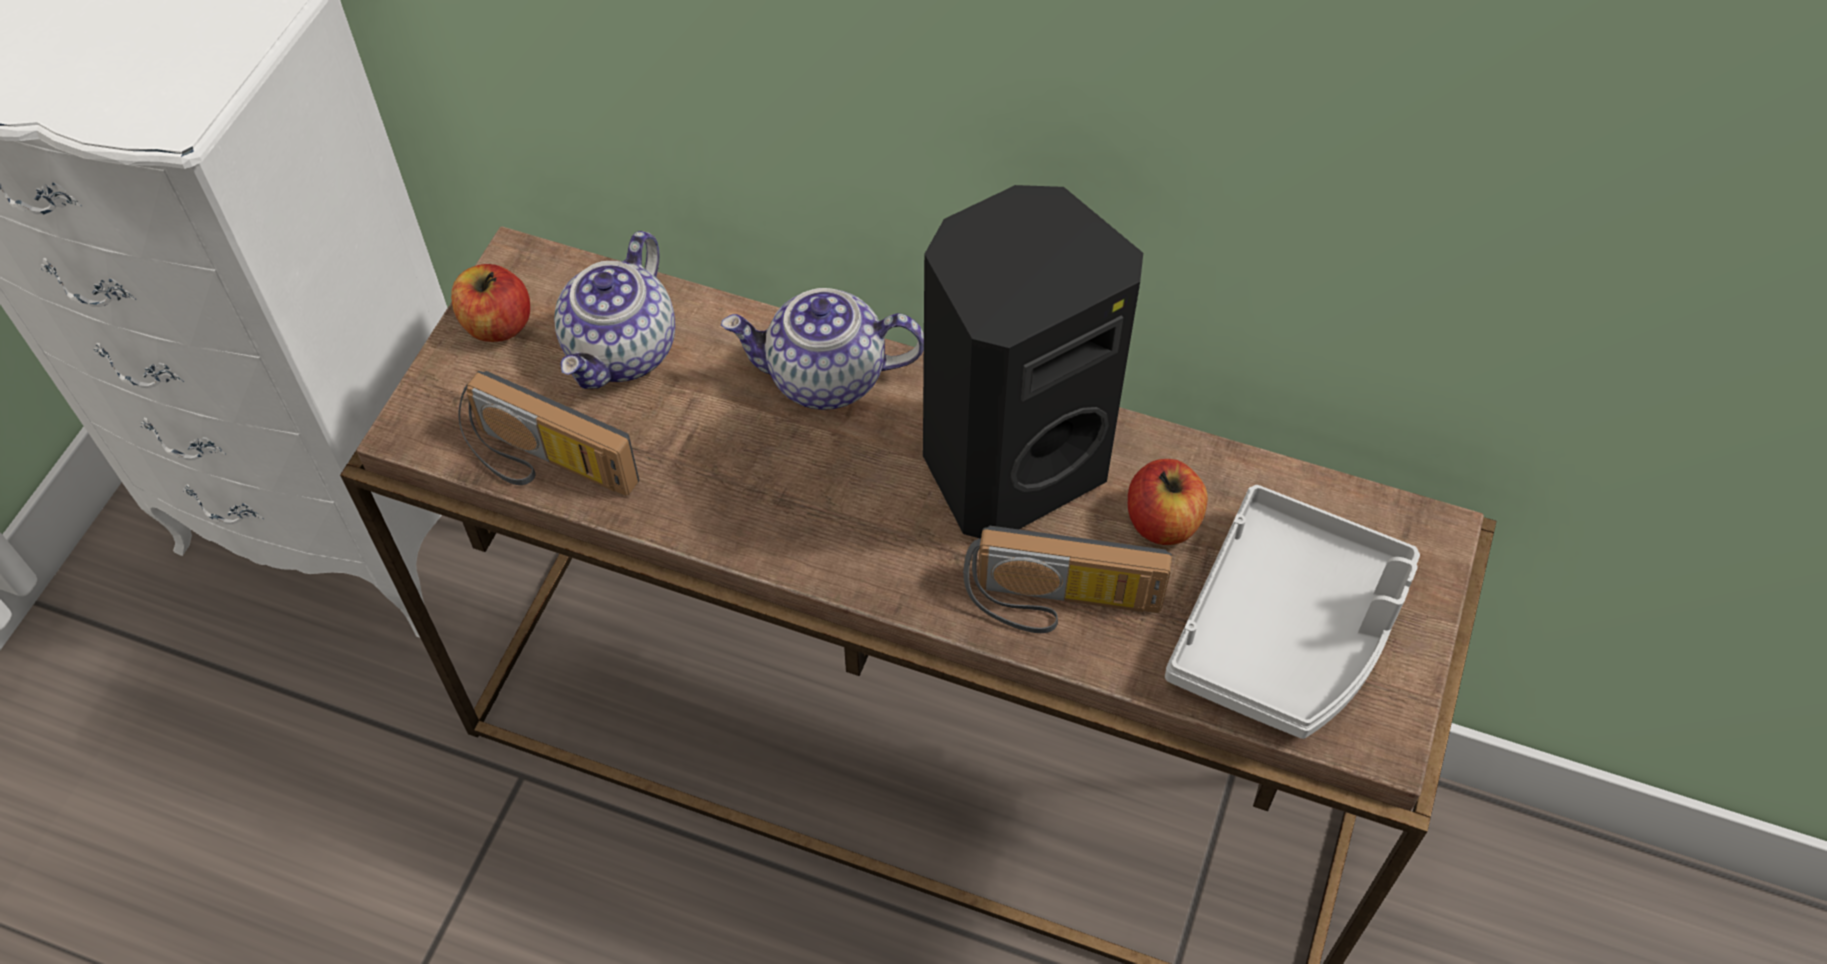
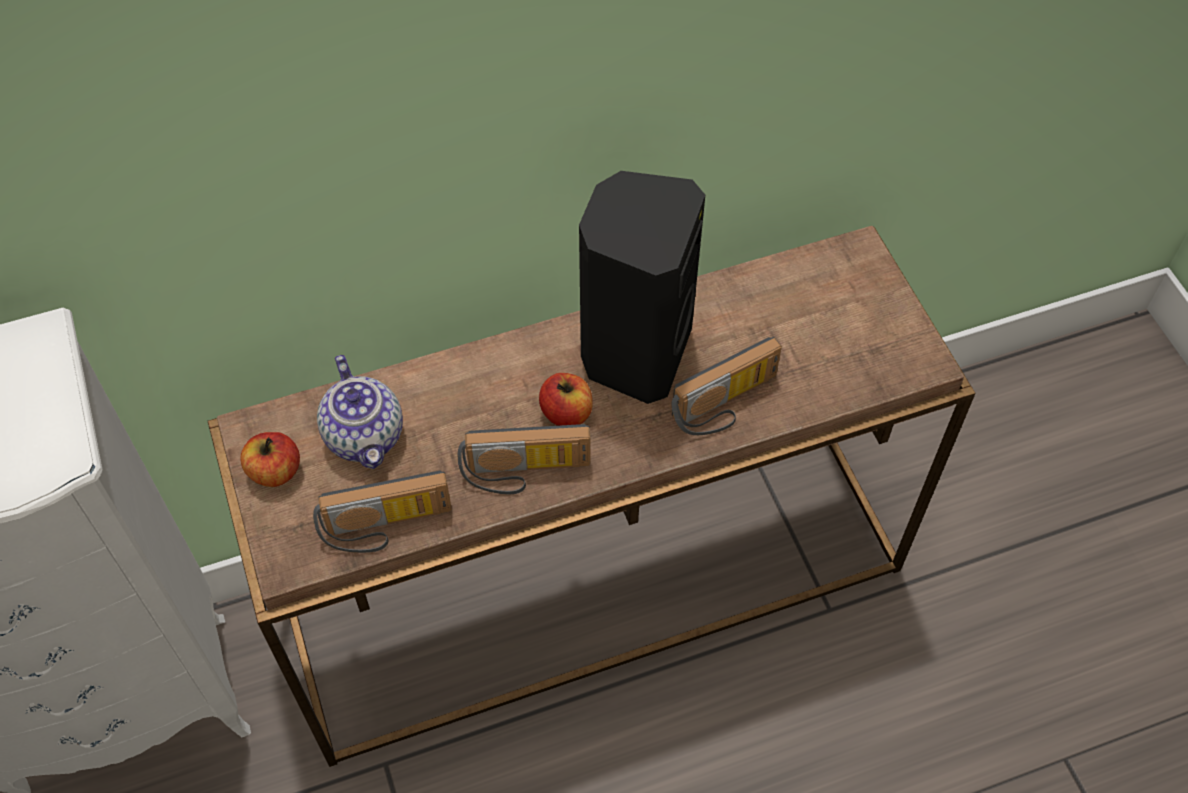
camera: 40 degrees left, 0 degrees up
teapot [721,288,924,410] -> none
apple [1128,459,1208,545] -> apple moved to [539,373,593,426]
grey tray [1165,485,1420,739] -> none
none -> radio [457,424,591,494]

